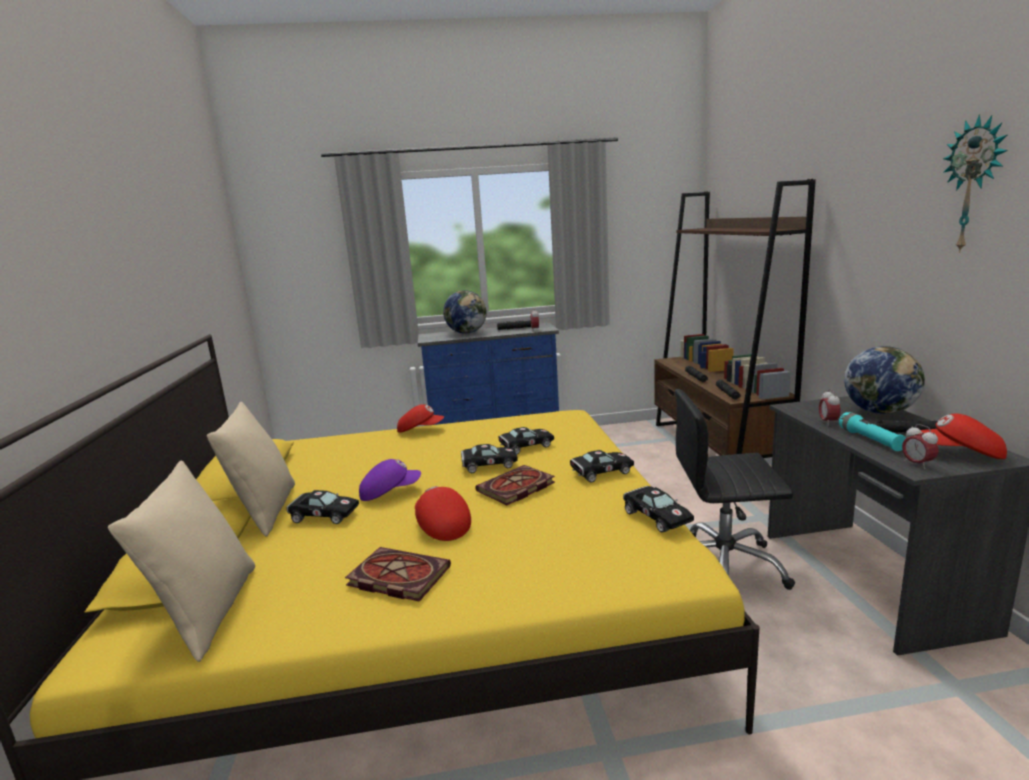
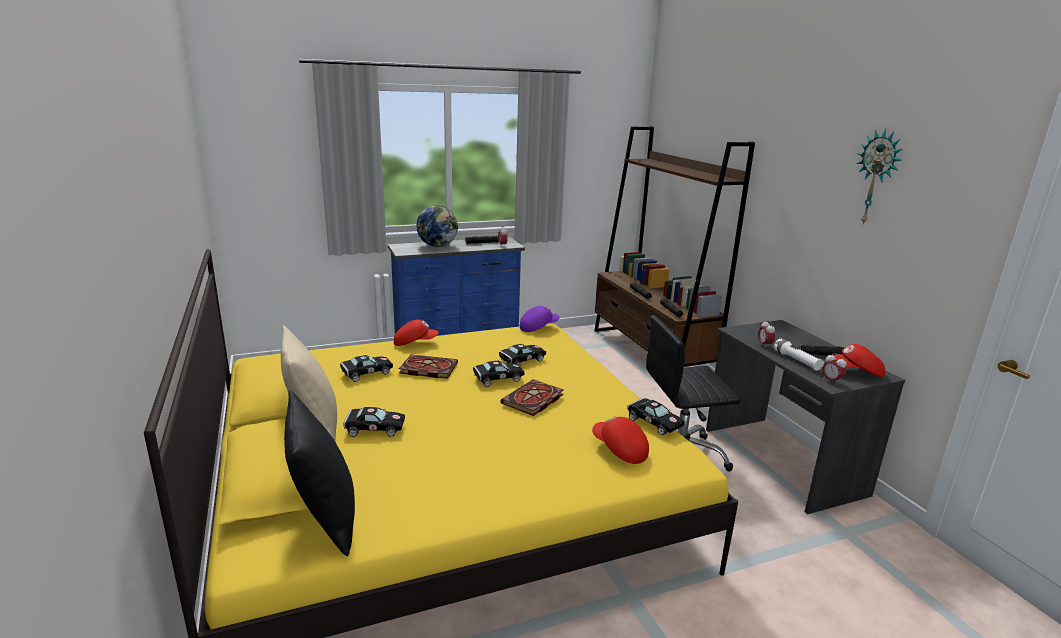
camera: 15 degrees left, 5 degrees up
beige pillow [108,461,255,662] -> black pillow [284,390,355,556]
book [345,547,451,601] -> book moved to [399,354,458,379]
purple cap [359,459,421,501] -> purple cap moved to [520,306,559,332]
red cap [415,486,471,541] -> red cap moved to [592,416,649,464]
black toy car [570,450,634,483] -> black toy car moved to [340,355,393,382]
turquoise flashlight [839,412,906,451] -> white flashlight [774,339,824,371]
globe [844,346,925,414] -> none

